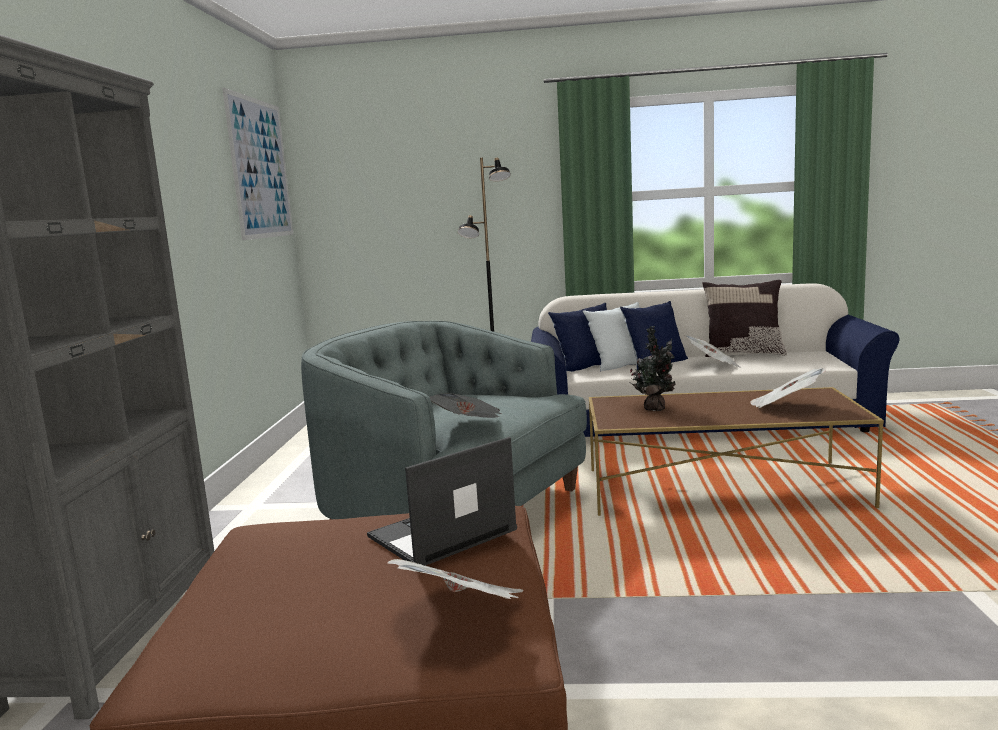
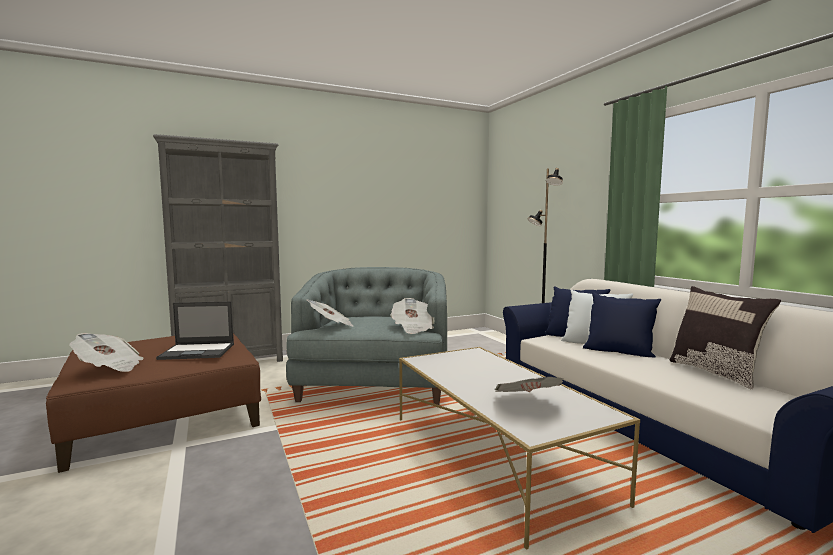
camera: 60 degrees right, 5 degrees down
picture [222,88,293,240] -> none
laptop [367,437,517,566] -> laptop turned 150 degrees clockwise [156,301,234,360]
brown coffee table [589,387,884,516] -> white coffee table [399,347,640,550]
potted plant [629,326,675,411] -> none
newspaper [684,335,740,367] -> newspaper moved to [390,298,435,334]

